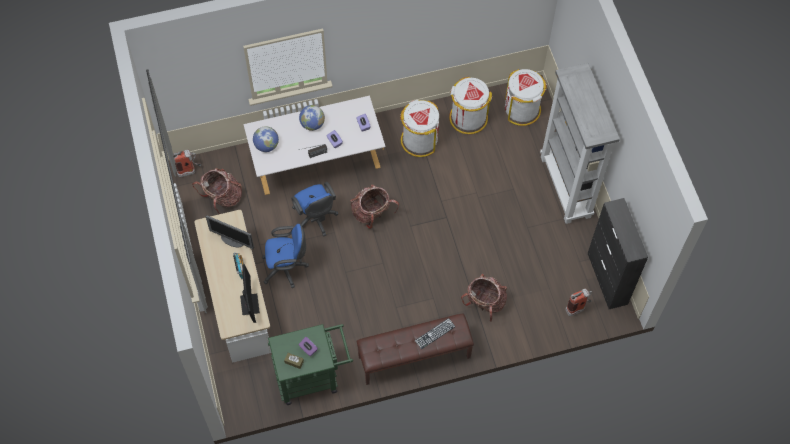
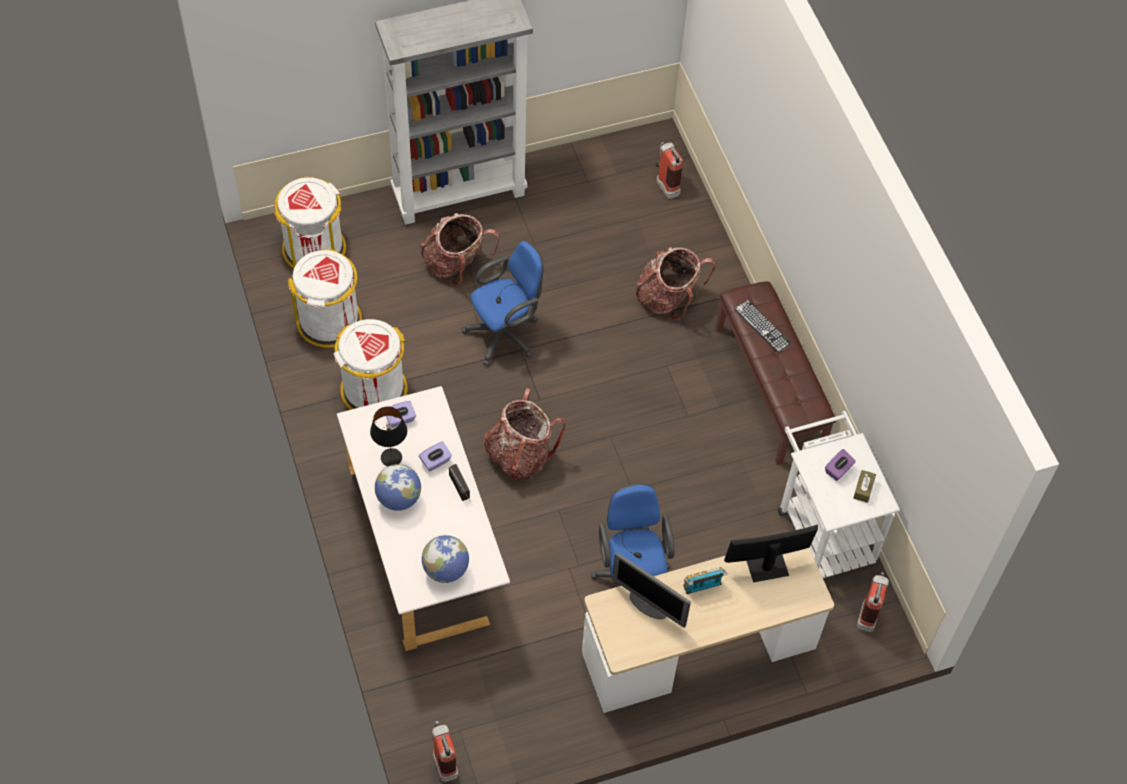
camera: 95 degrees left, 5 degrees down
backpack [192,168,242,214] -> backpack moved to [420,213,500,286]
monitor [206,215,254,249] -> monitor turned 105 degrees clockwise [612,552,691,628]
green cart [268,324,353,405] -> white cart [778,411,900,578]
blue office chair [291,182,338,236] -> blue office chair moved to [462,241,543,366]
black cabinet [587,198,648,309] -> none
none -> black table lamp [370,407,407,466]
none -> fire extinguisher [857,572,889,632]

